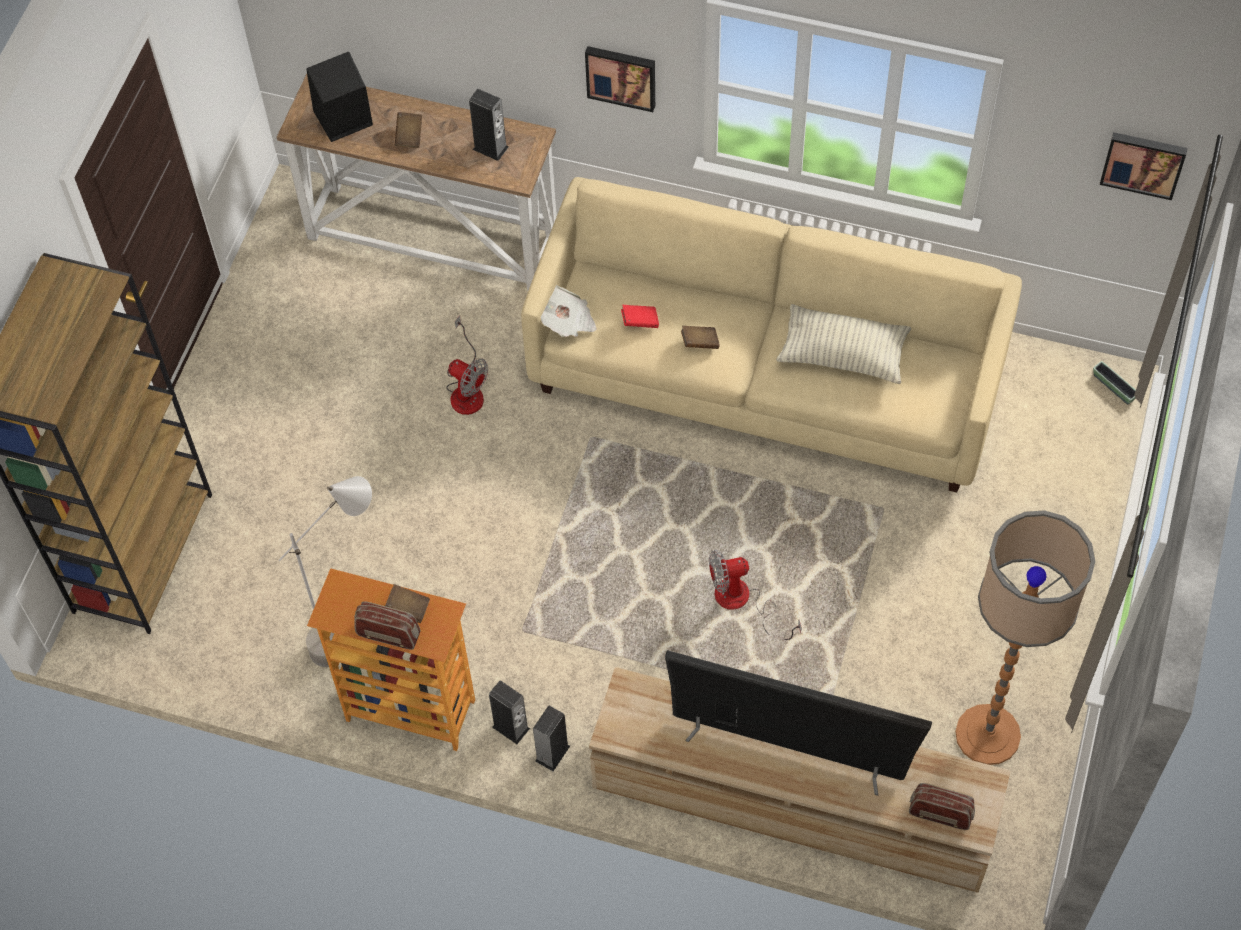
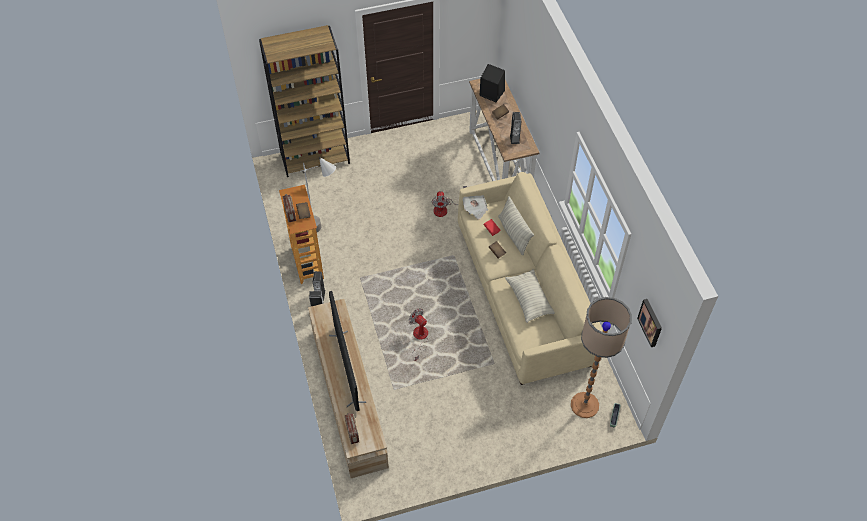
camera: 55 degrees right, 5 degrees down
picture [585,46,655,112] -> none
floor lamp [955,510,1095,765] -> floor lamp moved to [571,297,632,418]
none -> pillow [498,196,534,255]

